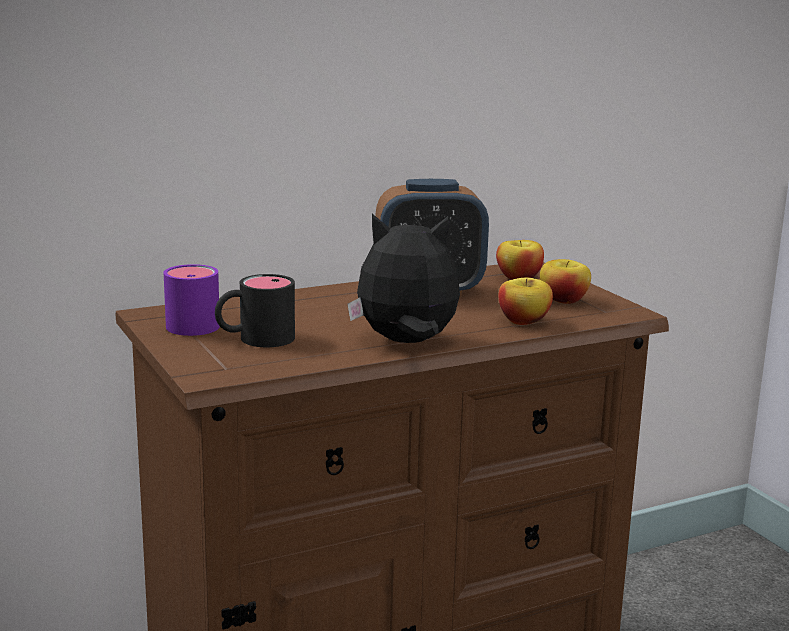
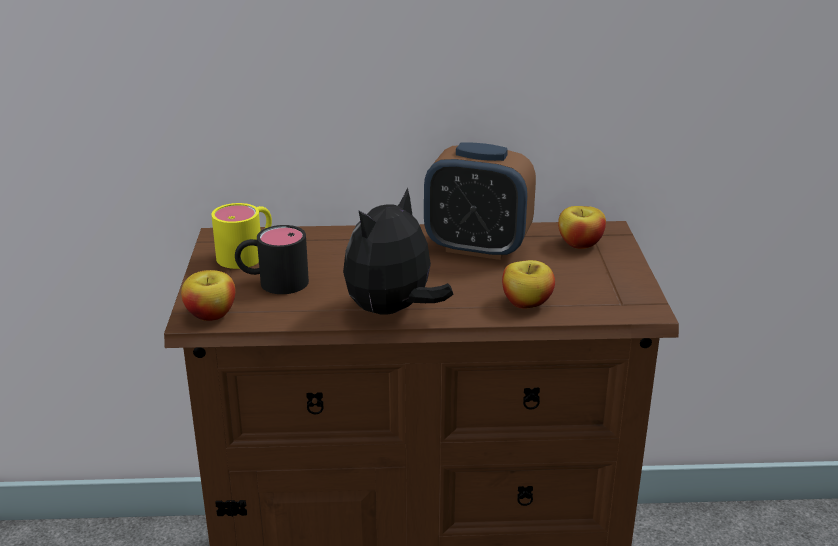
camera: 25 degrees right, 10 degrees up
purple mug [164,264,220,336] -> yellow mug [211,203,272,269]
plush toy [347,214,460,343] -> plush toy turned 75 degrees counterclockwise [343,187,454,315]
apple [540,259,591,304] -> apple moved to [181,270,235,321]

